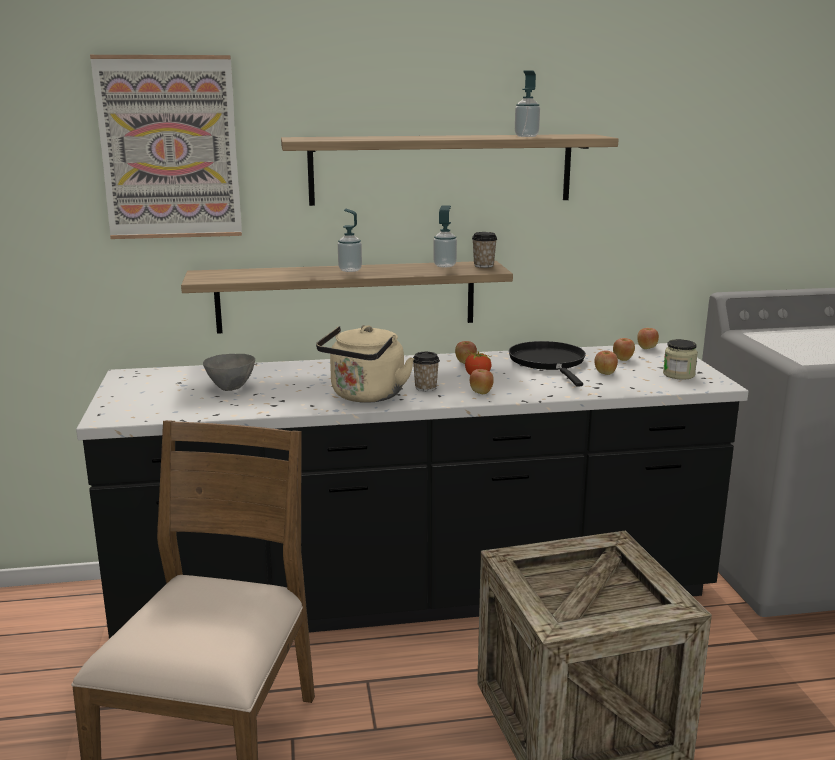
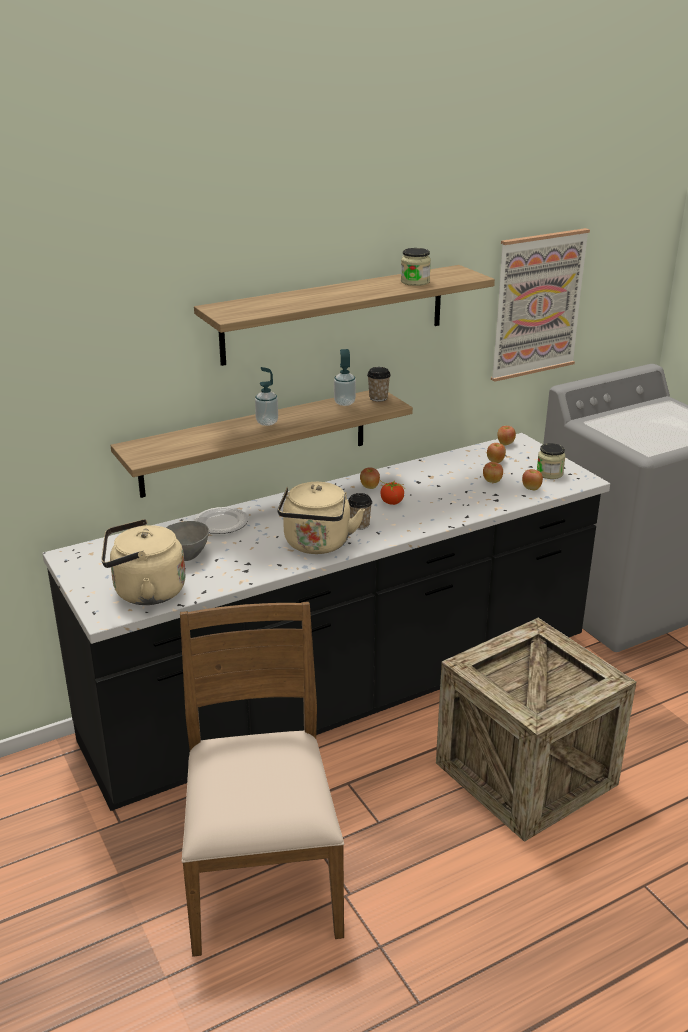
camera: 20 degrees left, 10 degrees up
picture [90,55,242,239] -> picture moved to [491,228,590,382]
apple [470,369,494,394] -> apple moved to [522,469,543,490]
black frying pan [509,341,586,387] -> none
soap dispenser [515,70,540,137] -> jar [401,248,431,286]
none -> beige kettle [101,519,186,605]
none -> plate [194,507,248,534]

